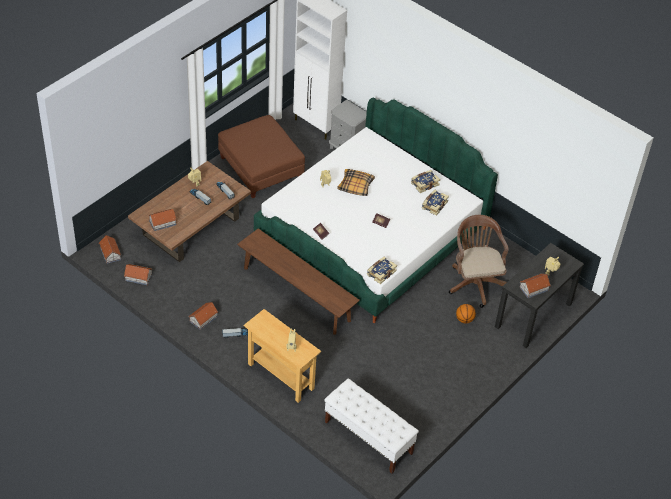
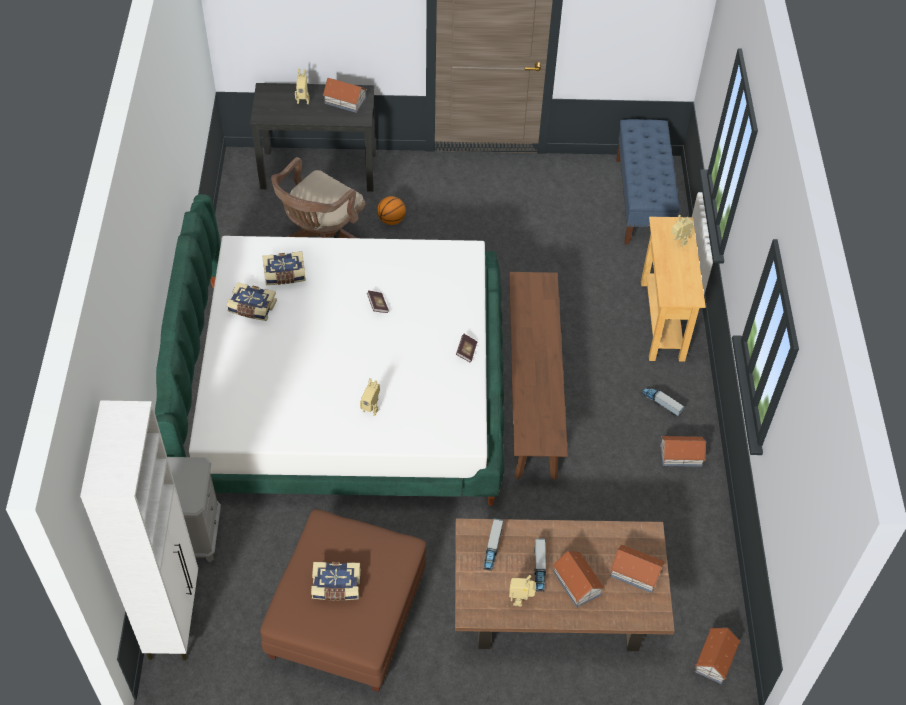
camera: 130 degrees left, 5 degrees up
toy house [124,264,153,285] -> toy house moved to [553,551,604,608]
white bench [324,378,419,474] -> blue bench [616,119,680,245]
pillow [337,169,375,196] -> none
book [367,257,397,284] -> book moved to [311,562,361,600]

